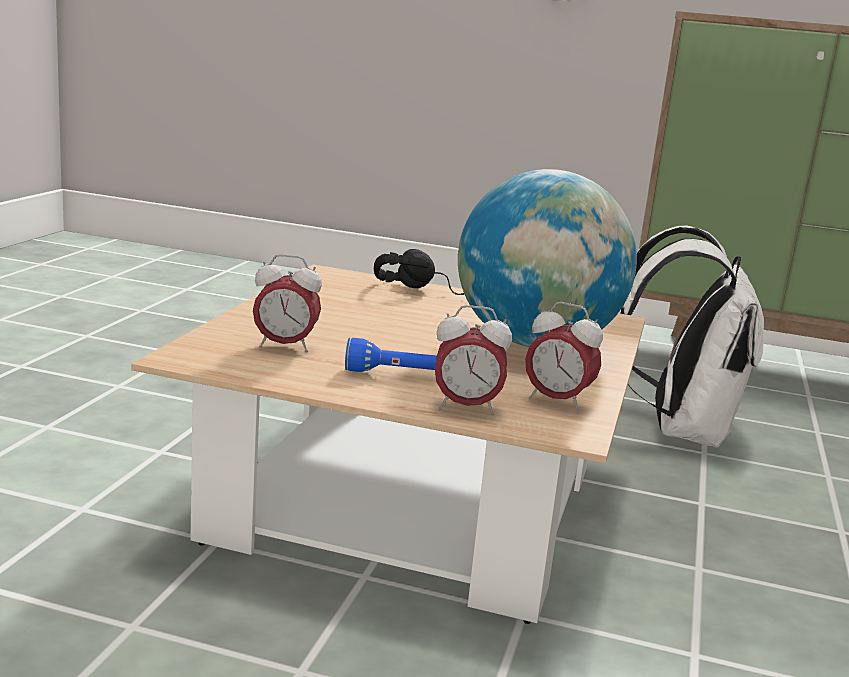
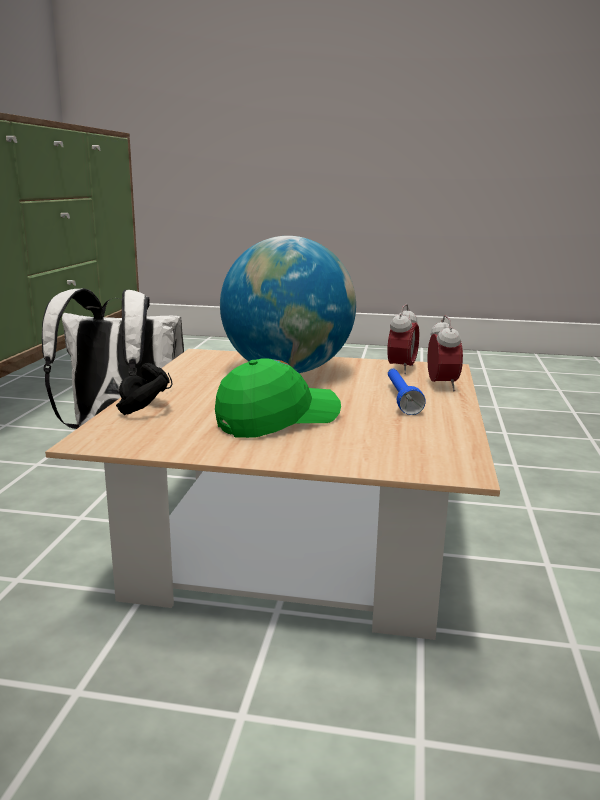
camera: 95 degrees left, 0 degrees up
alarm clock [253,254,322,352] -> none
none -> green cap [215,358,341,438]

